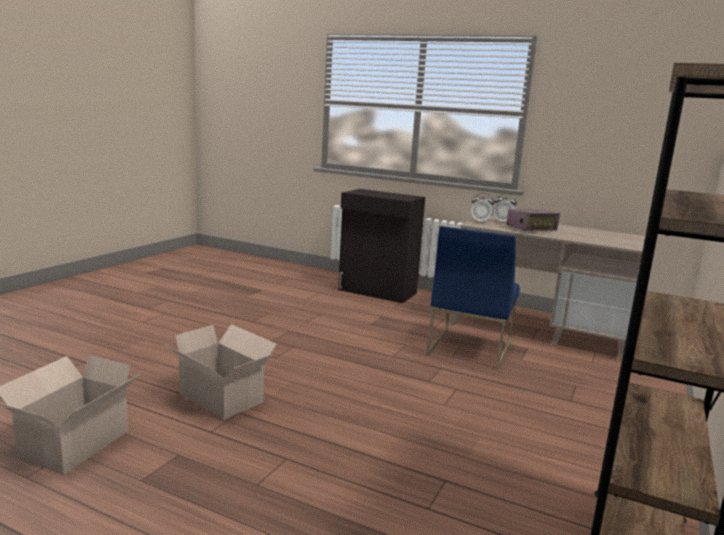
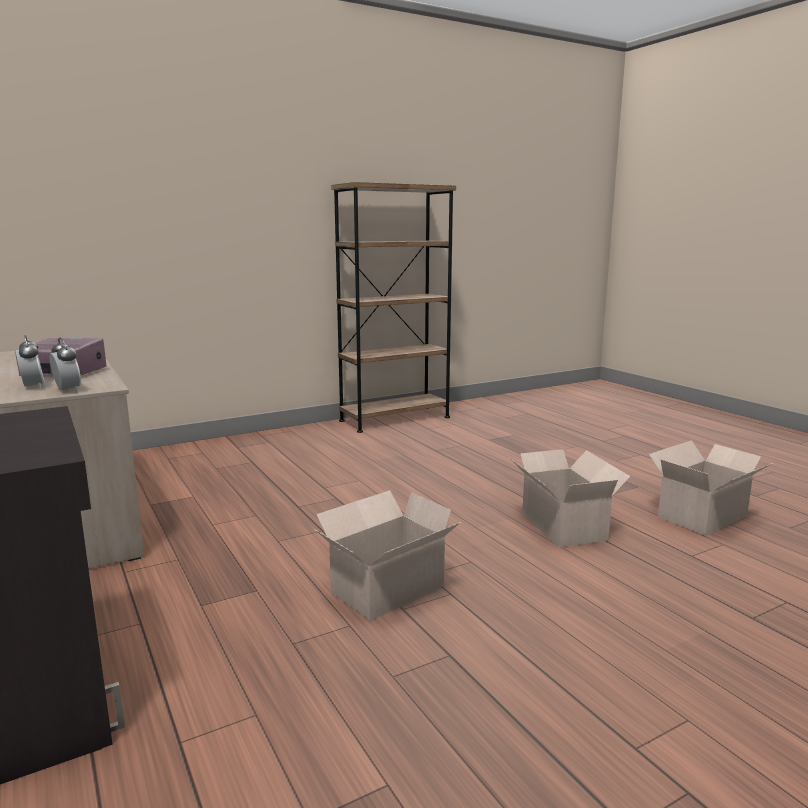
camera: 145 degrees left, 0 degrees up
blue chair [426,226,520,370] -> none
none -> cardboard box [316,490,461,621]

